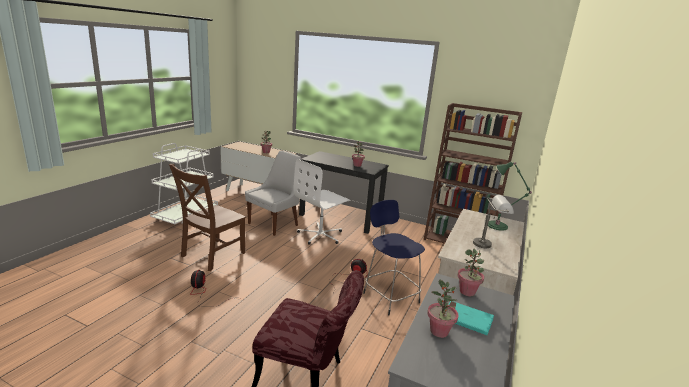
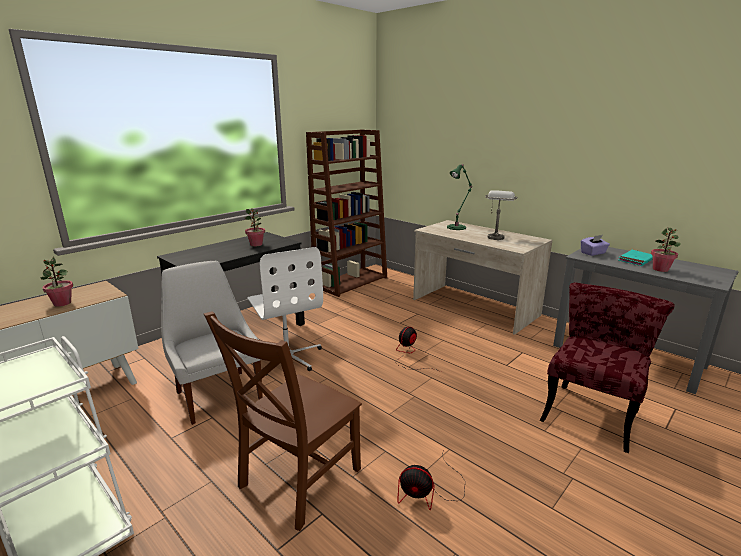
camera: 70 degrees left, 0 degrees up
brown chair [169,164,246,271] -> brown chair turned 75 degrees clockwise [204,311,362,531]
blue stool [363,200,425,315] -> none
potted plant [458,249,484,296] -> purple tissue box [581,235,610,256]

